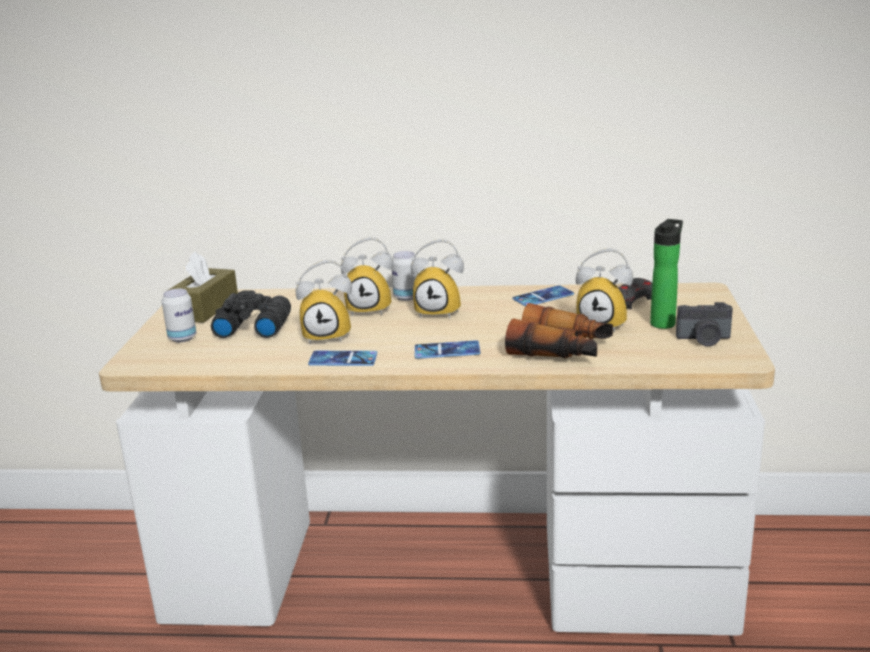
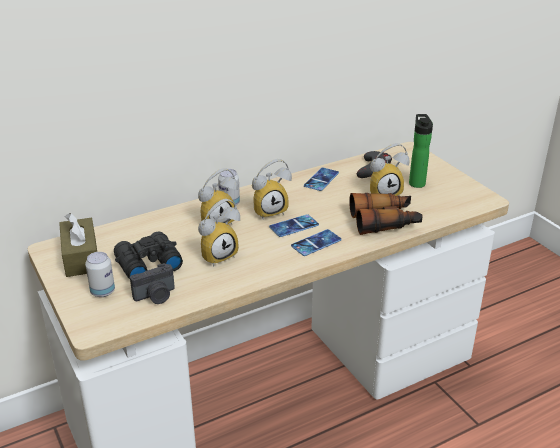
camera: 35 degrees left, 10 degrees up
phone [308,351,377,366] -> phone moved to [269,214,319,237]
camera [676,302,733,346] -> camera moved to [130,263,175,304]

